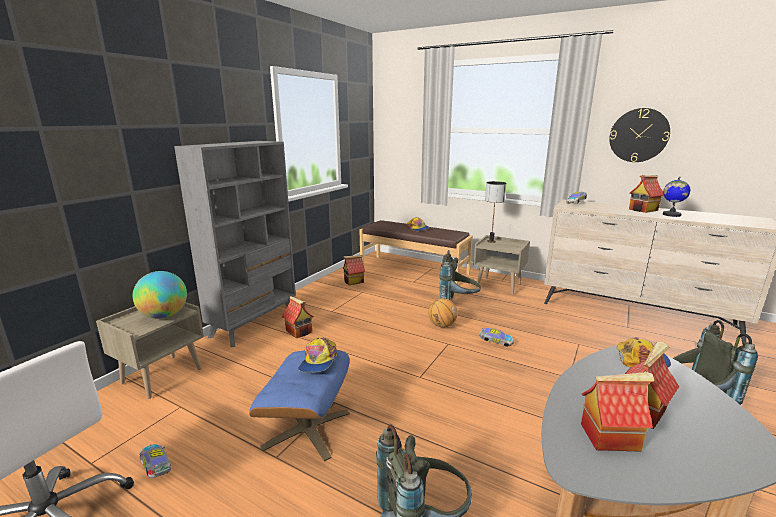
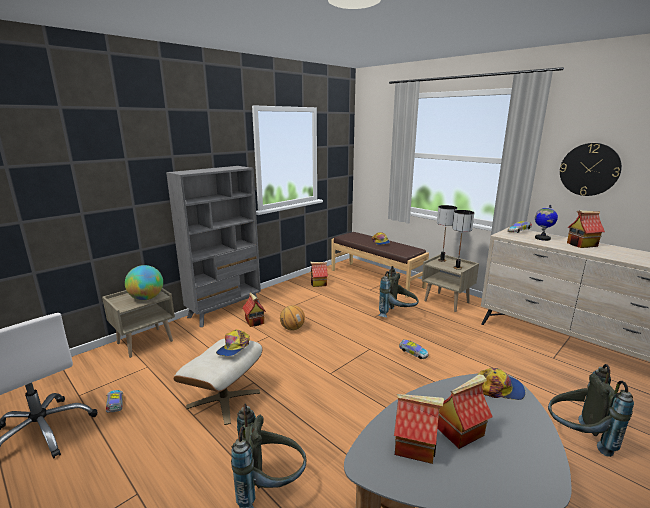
camera: 15 degrees right, 0 degrees up
blue ottoman [249,350,350,461] -> beige ottoman [173,338,262,425]
basketball [428,298,458,327] -> basketball moved to [280,305,305,331]
globe [663,177,690,217] -> globe moved to [535,205,558,241]
none -> table lamp [452,210,474,270]

